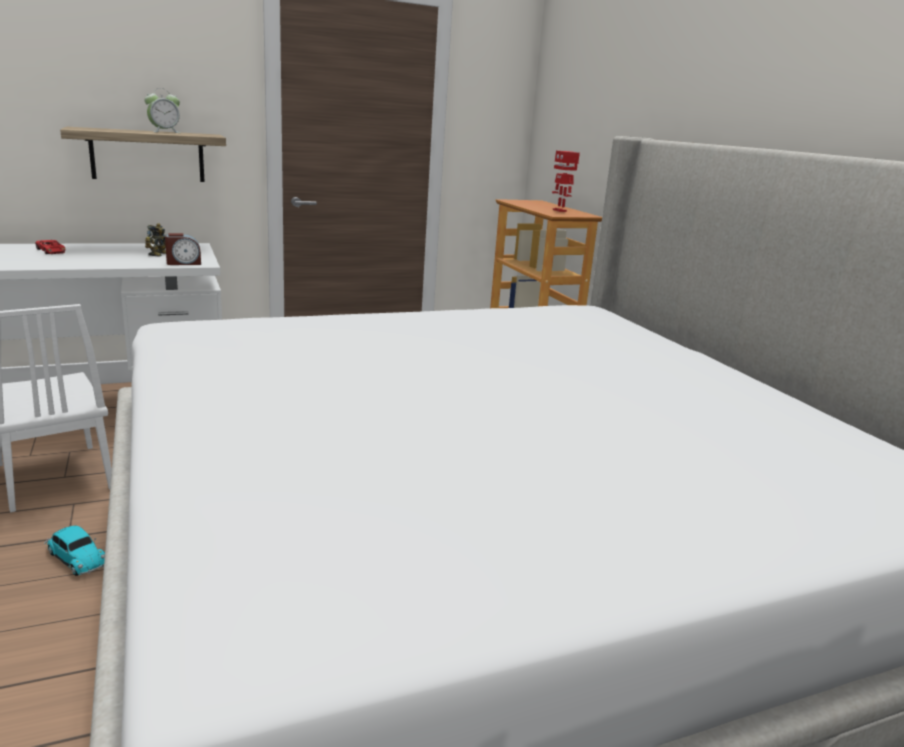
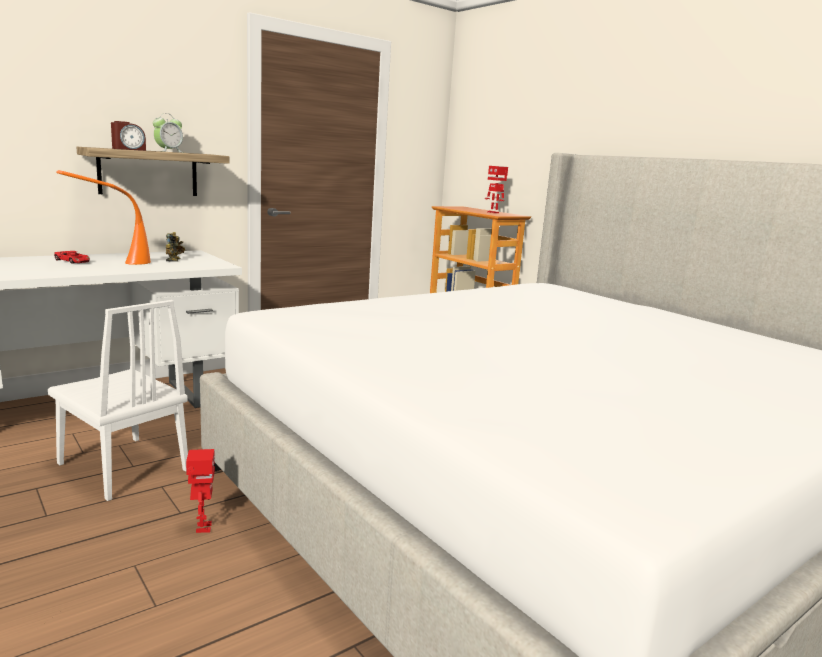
camera: 15 degrees left, 5 degrees down
toy car [44,526,105,576] -> toy robot [186,449,215,533]
alarm clock [165,233,201,265] -> alarm clock moved to [111,121,146,151]
none -> orange table lamp [57,170,151,265]

